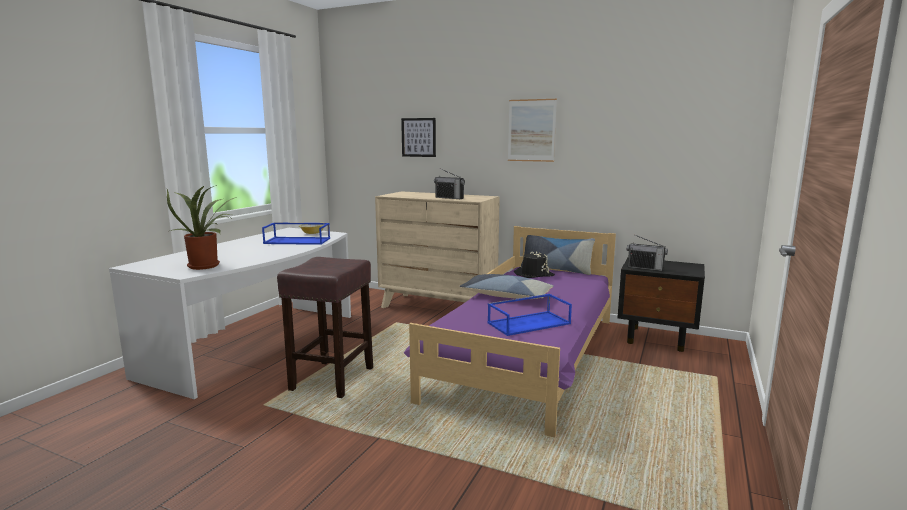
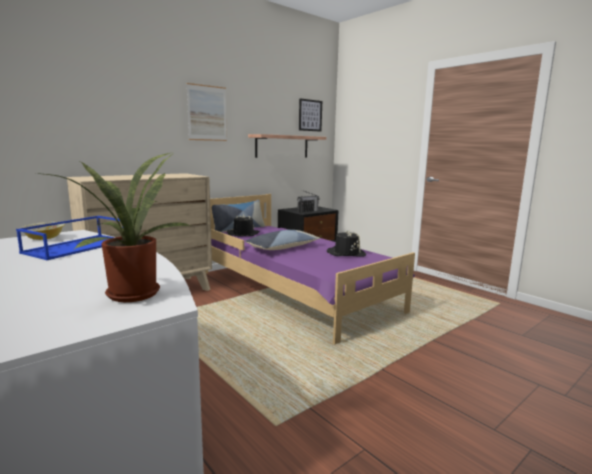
camera: 65 degrees left, 0 degrees up
brown stool [277,257,373,398] -> none
picture [401,118,436,157] -> picture moved to [299,98,322,132]
radio [434,168,465,199] -> none
blue tray [487,294,572,336] -> black hat [327,230,366,257]
none -> shelf [248,134,326,158]

